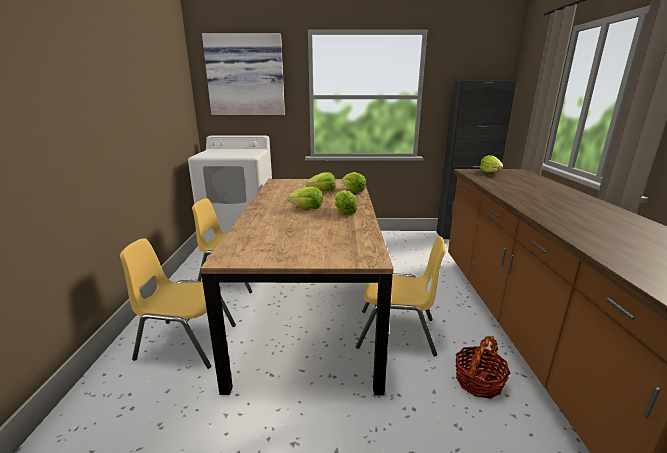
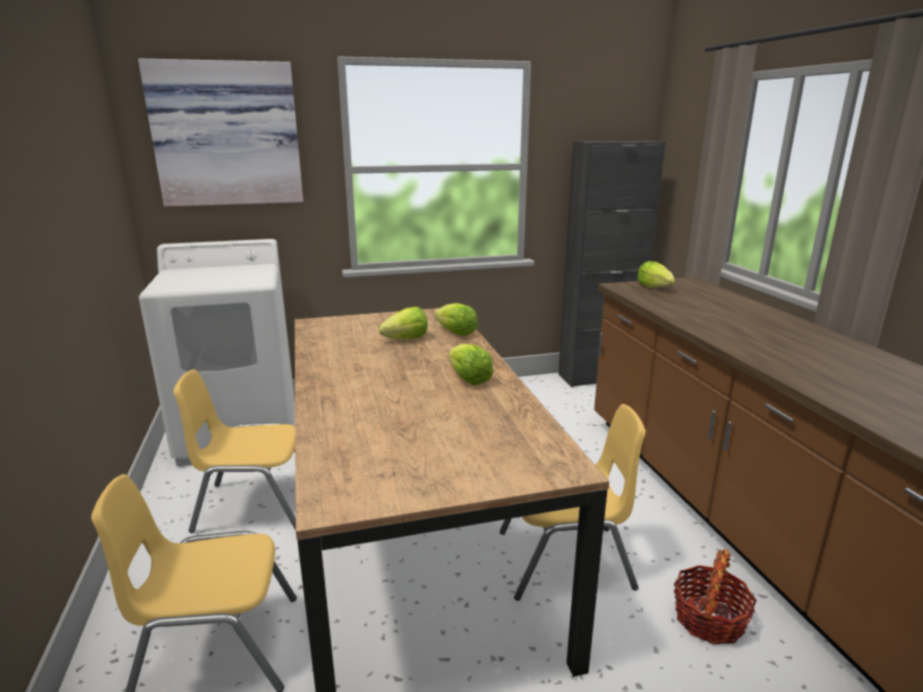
camera: 15 degrees left, 0 degrees up
lettuce [287,187,323,209] -> none

